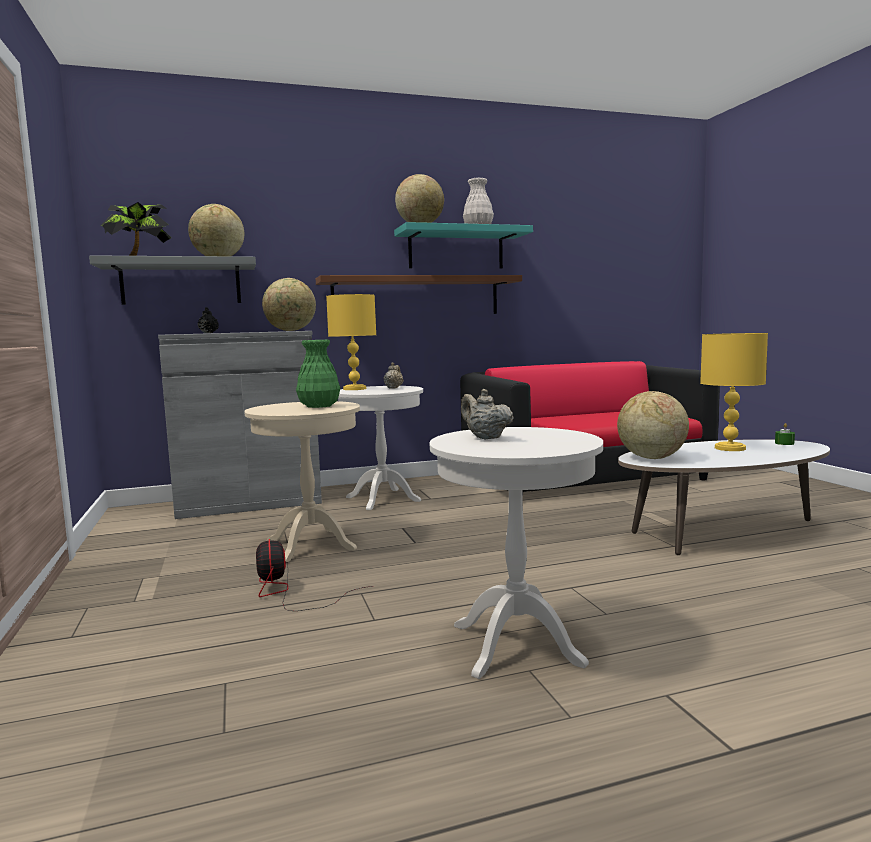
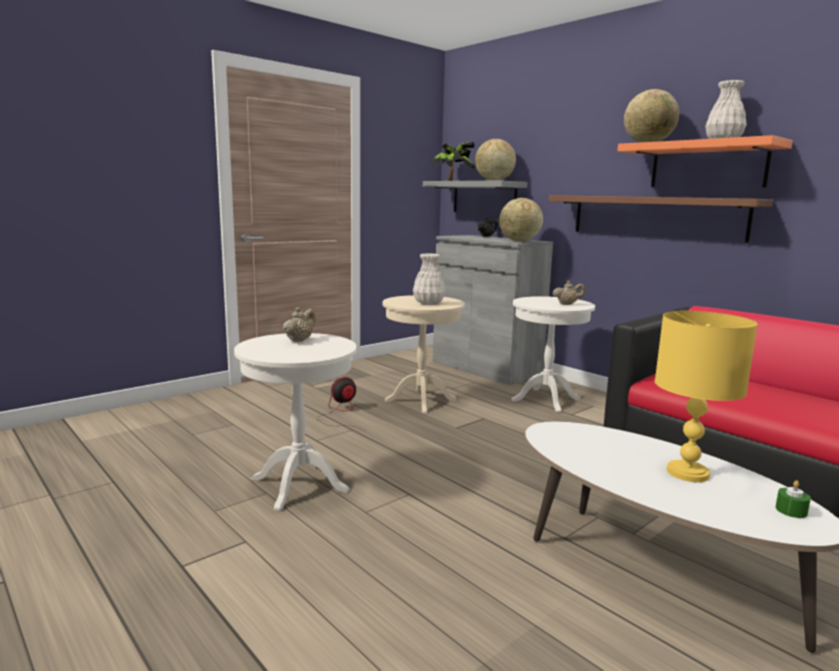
camera: 65 degrees right, 5 degrees up
green vase [296,340,340,408] -> white vase [413,253,445,305]
yellow table lamp [326,294,376,390] -> none
turquoise shelf [394,222,533,269] -> orange shelf [617,135,793,188]
globe [617,391,689,459] -> none

